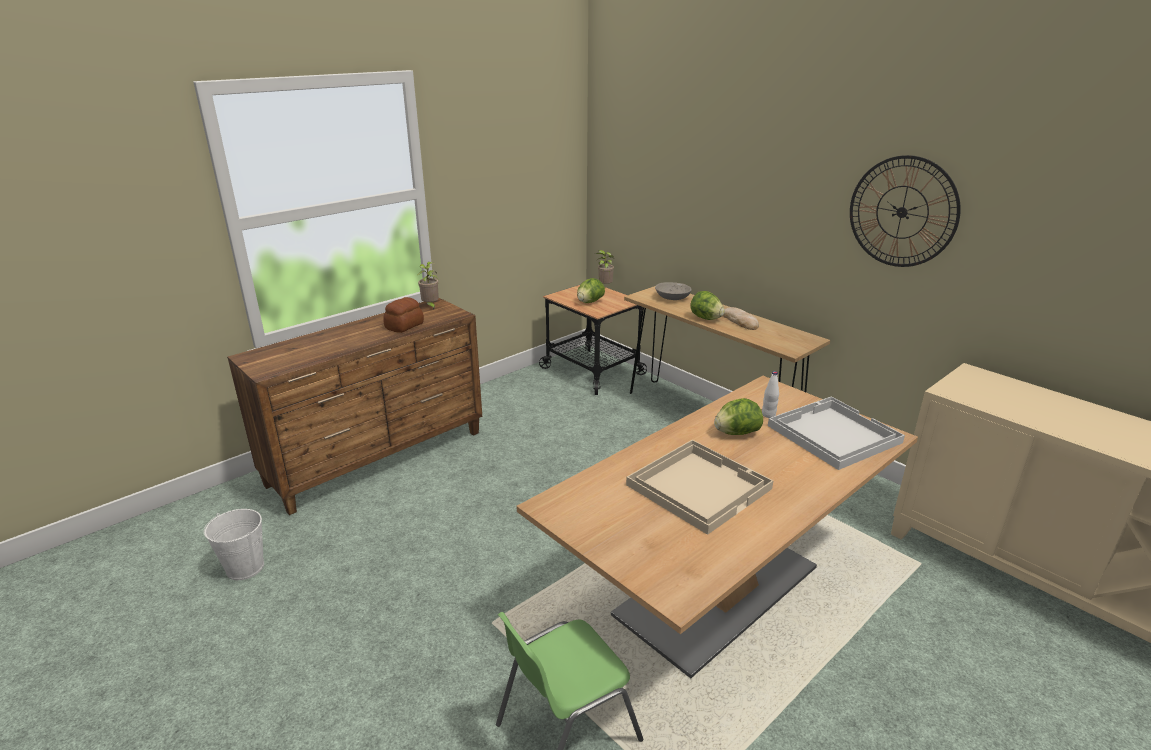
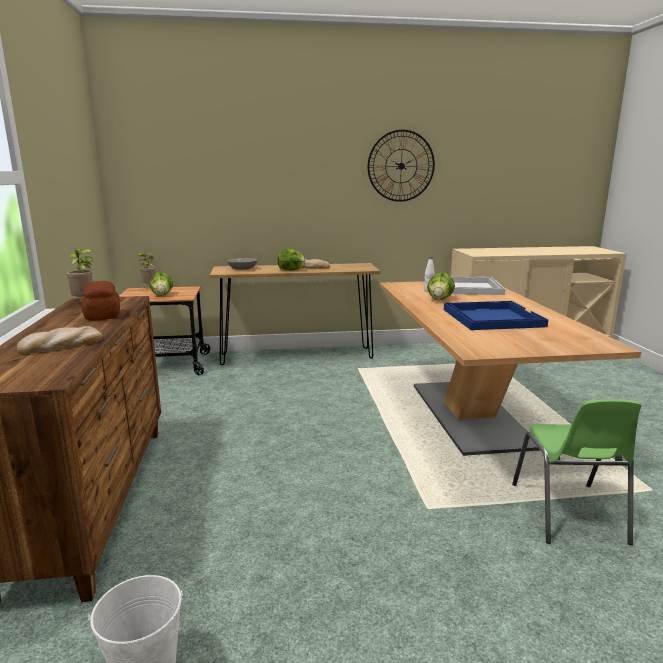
camera: 55 degrees left, 10 degrees down
beige tray [626,440,773,535] -> blue tray [444,301,548,330]
none -> bread [16,326,102,353]

